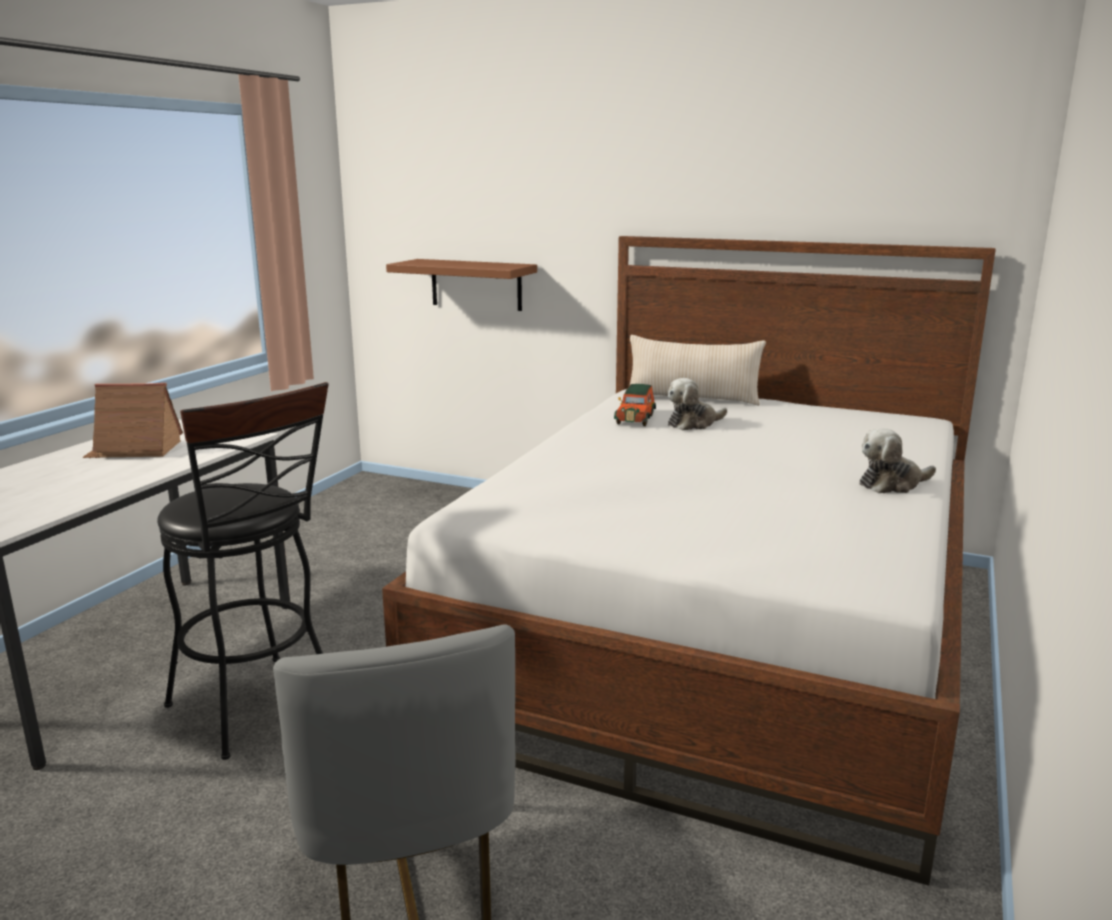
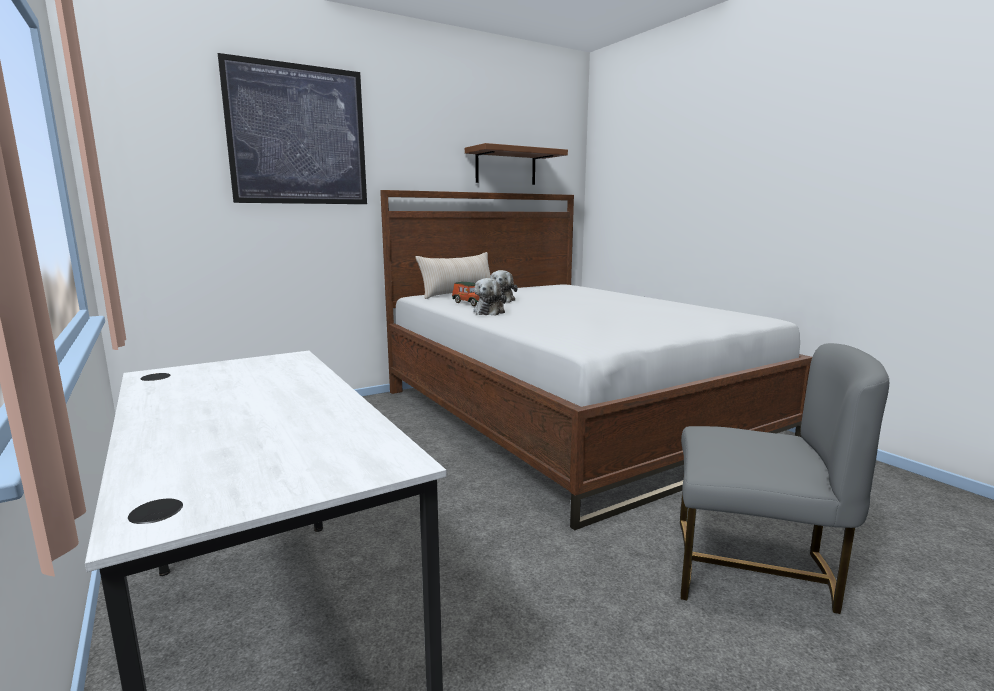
camera: 55 degrees left, 5 degrees down
toy house [82,383,183,458] -> none
black stool [157,382,329,760] -> none
brown shelf [386,259,537,311] -> brown shelf moved to [465,143,568,185]
plush toy [859,428,936,493] -> plush toy moved to [473,278,507,316]
none -> picture [218,53,367,204]

